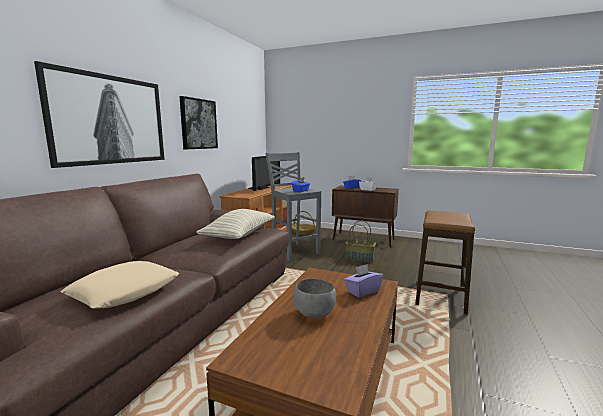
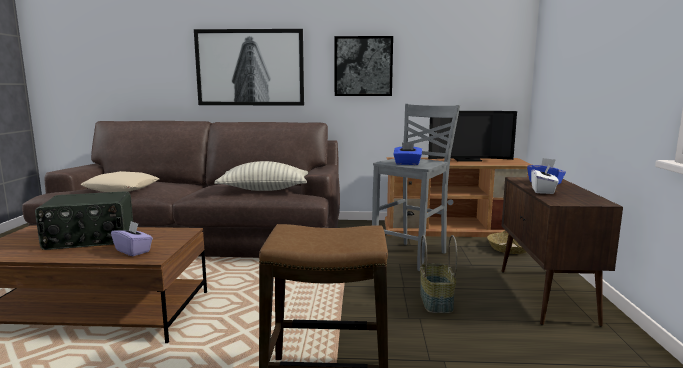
camera: 70 degrees right, 0 degrees up
grey bowl [294,278,336,318] -> radio [35,191,133,250]

